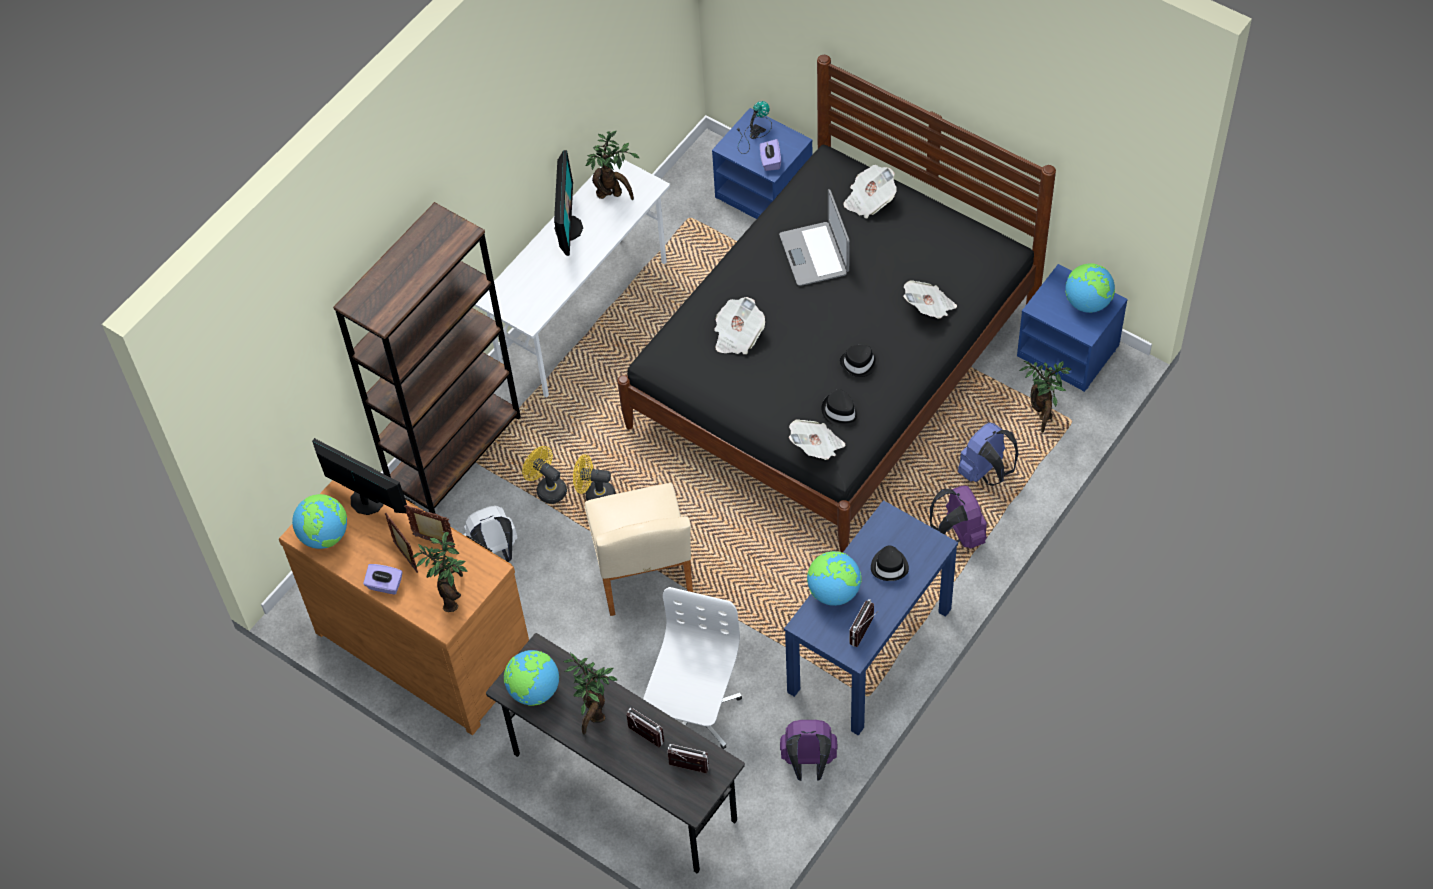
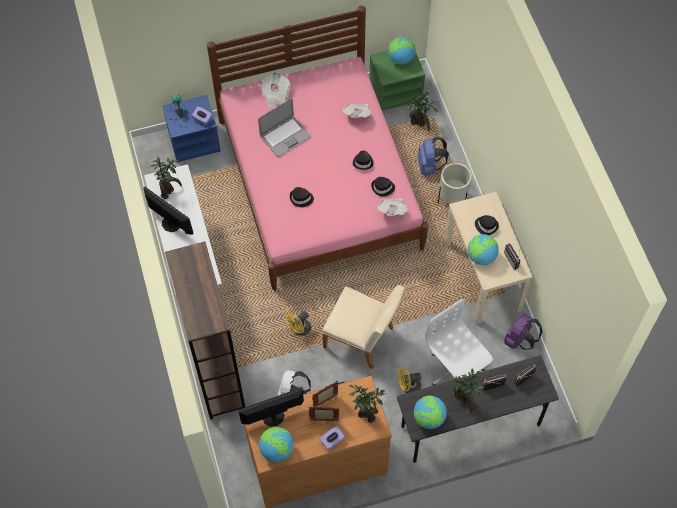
camera: 55 degrees left, 5 degrees up
yellow fan [522,446,567,504] -> yellow fan moved to [398,367,421,393]
black bed [617,55,1056,553] -> pink bed [207,5,428,290]
newspaper [714,297,765,354] -> black hat [290,187,314,207]
laptop [779,189,850,286] -> laptop turned 60 degrees counterclockwise [258,98,311,157]
blue console table [784,500,958,736] -> beige console table [444,192,533,324]
purple backpack [930,485,987,549] -> beige planter [438,163,472,204]
blue nightstand [1017,264,1128,392] -> green nightstand [369,50,425,111]

